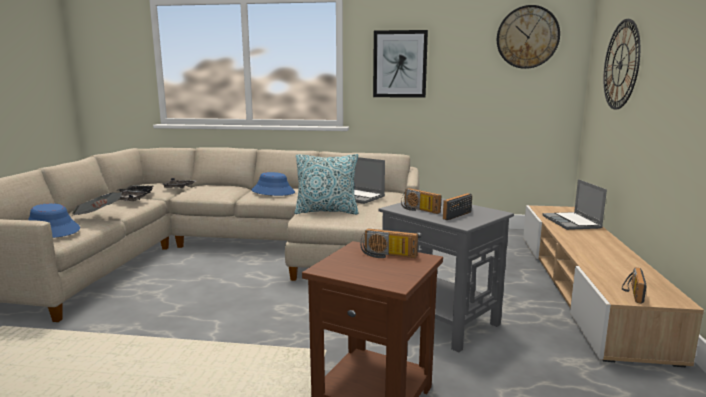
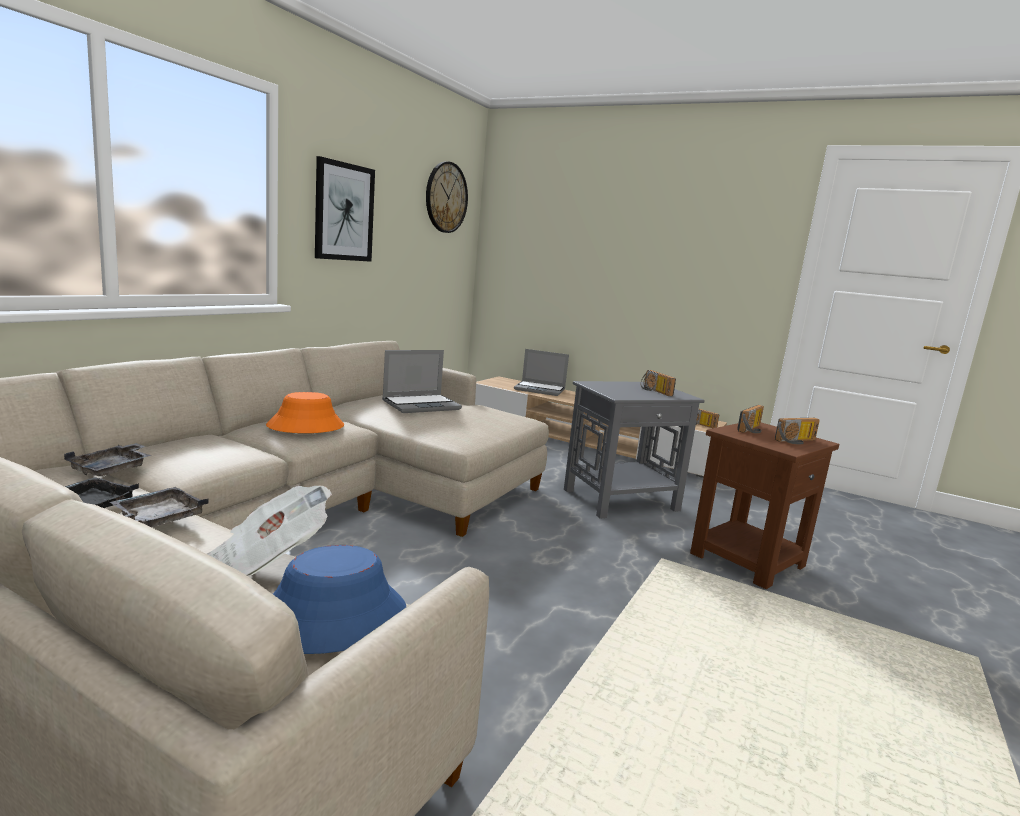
camera: 70 degrees left, 0 degrees up
blue hat [252,172,295,196] -> orange hat [266,392,344,433]
pillow [295,154,359,214] -> none
radio [401,188,441,214] -> radio moved to [775,418,820,444]
wall clock [604,19,640,110] -> none

